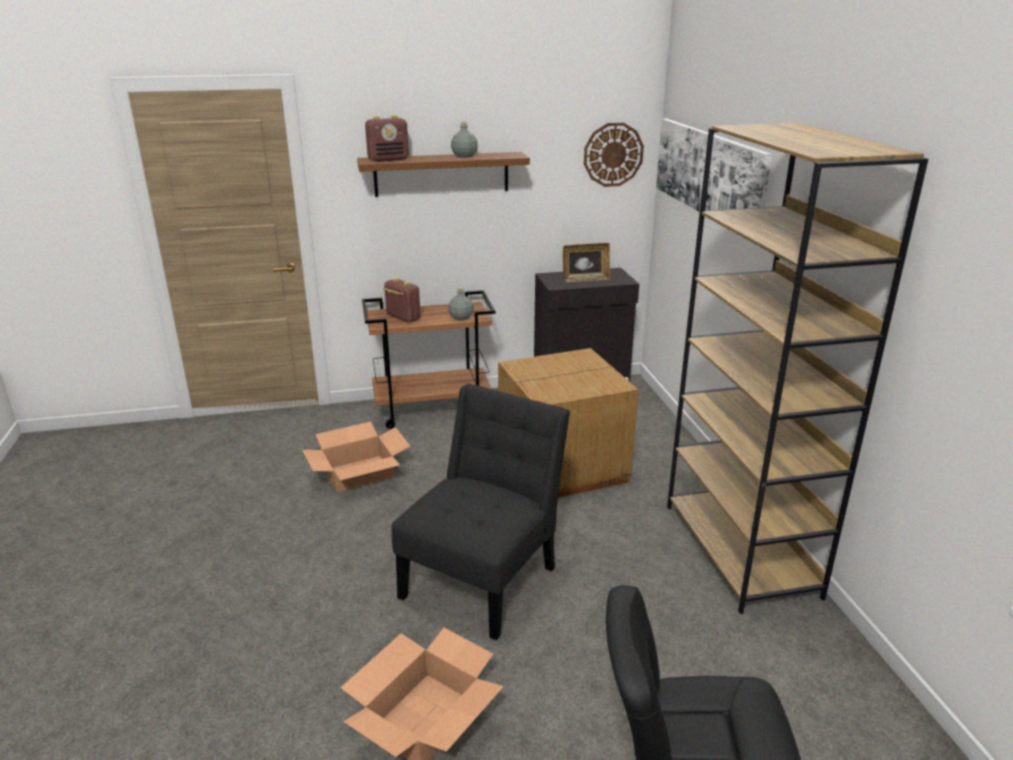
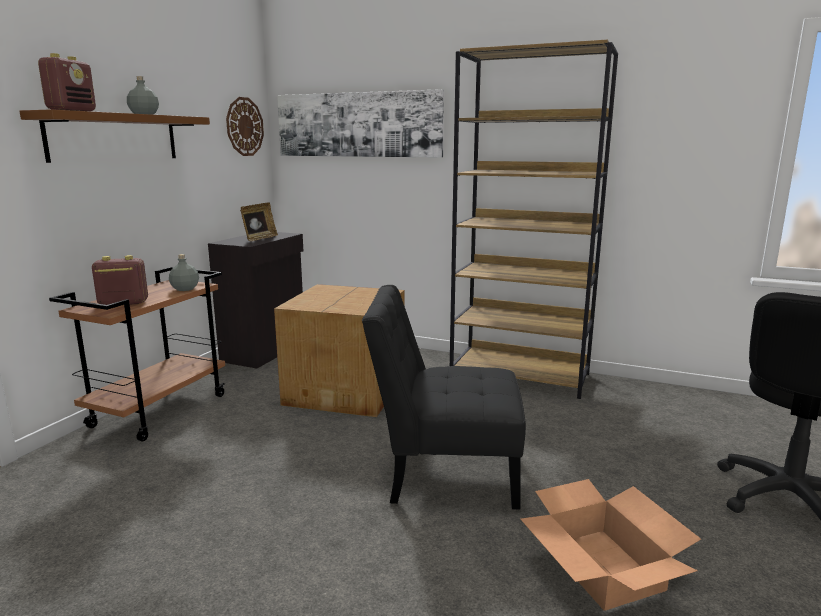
camera: 55 degrees left, 10 degrees down
cardboard box [302,422,410,492] -> none
black chair [392,384,570,640] -> black chair turned 60 degrees counterclockwise [362,285,526,510]

